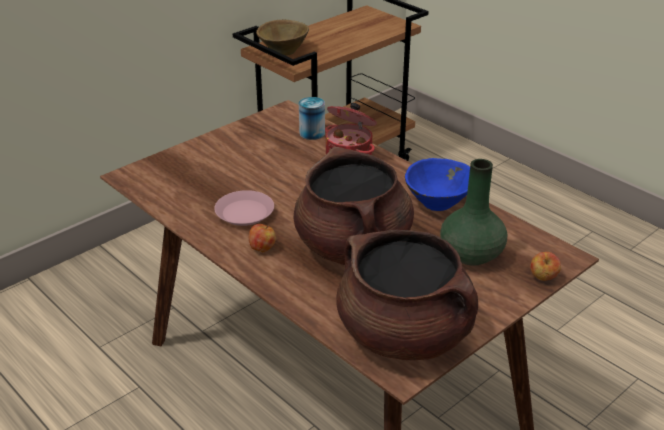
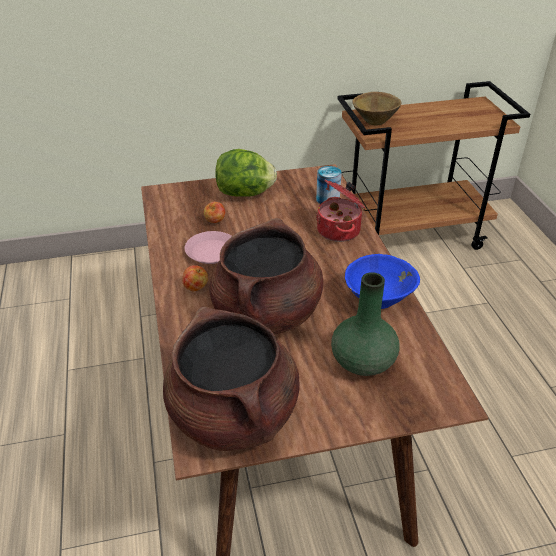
camera: 30 degrees right, 5 degrees up
apple [530,252,561,281] -> apple moved to [204,202,225,223]
none -> lettuce [216,149,277,197]

